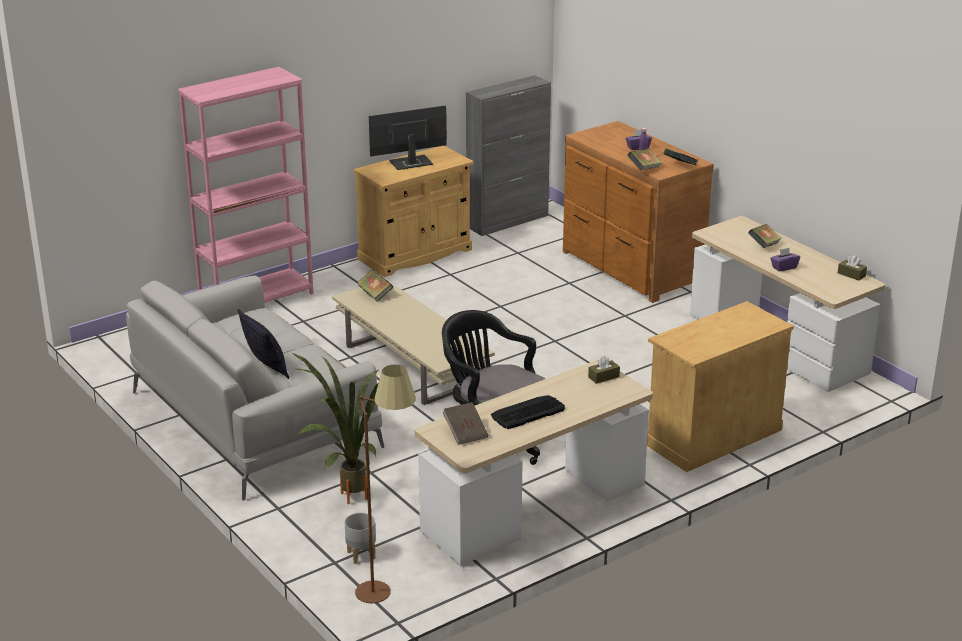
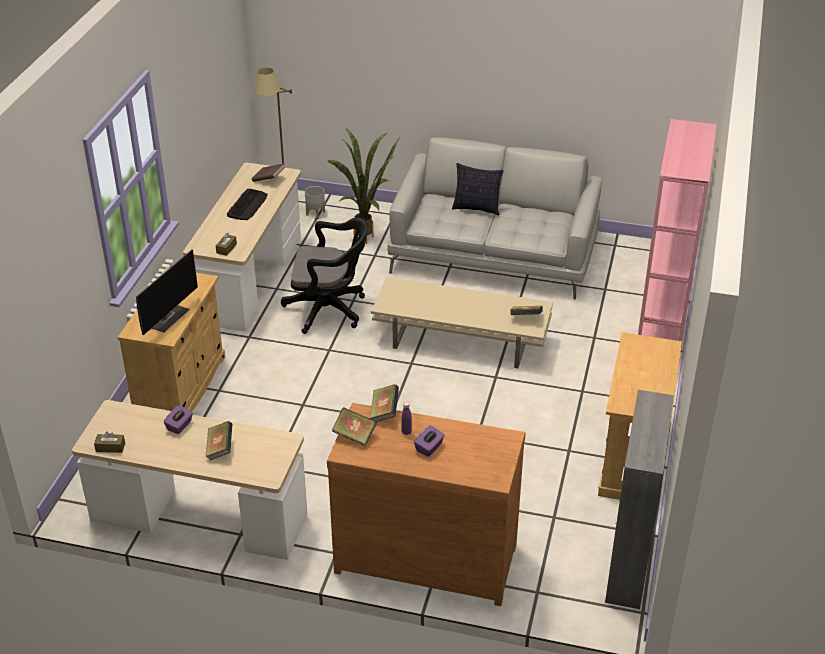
camera: 140 degrees right, 10 degrees up
monitor [369,105,447,170] -> monitor moved to [136,249,198,335]

